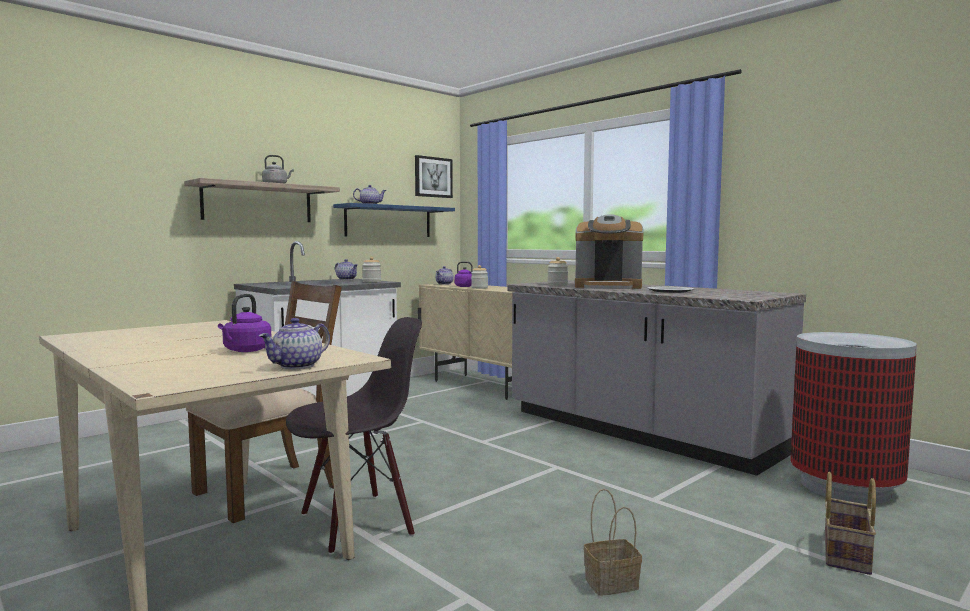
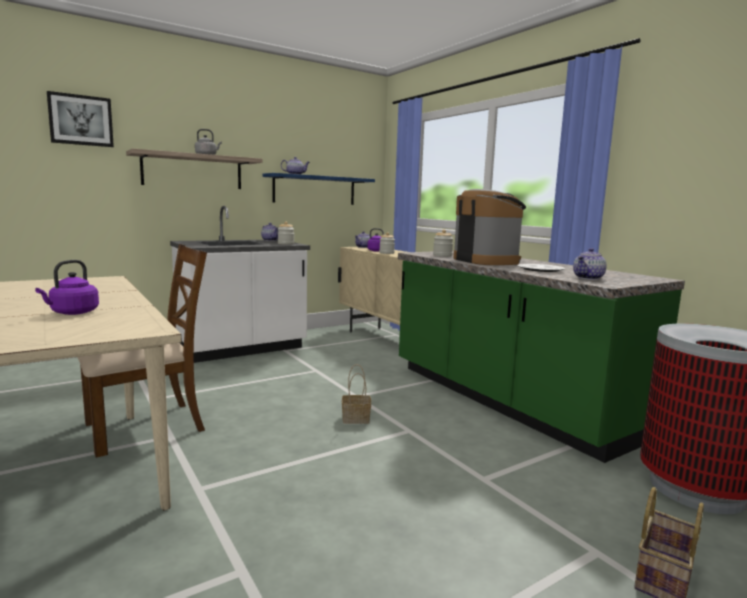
camera: 10 degrees right, 5 degrees up
teapot [259,318,330,369] -> teapot moved to [573,248,607,280]
black chair [286,317,422,555] -> none
picture [415,155,453,198] -> picture moved to [47,91,114,147]
grey counter [507,280,806,476] -> green counter [398,251,685,463]
coffee machine [575,214,644,289] -> coffee machine turned 135 degrees counterclockwise [453,189,526,265]
basket [584,489,642,596] -> basket moved to [342,364,371,424]

